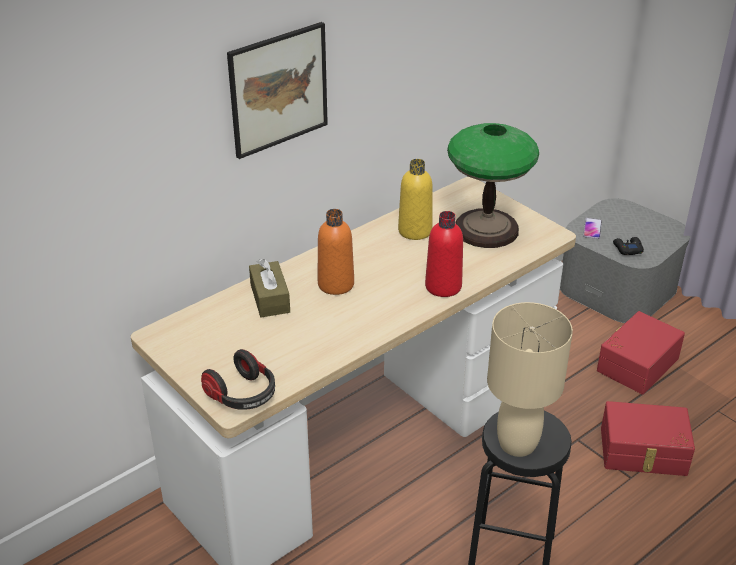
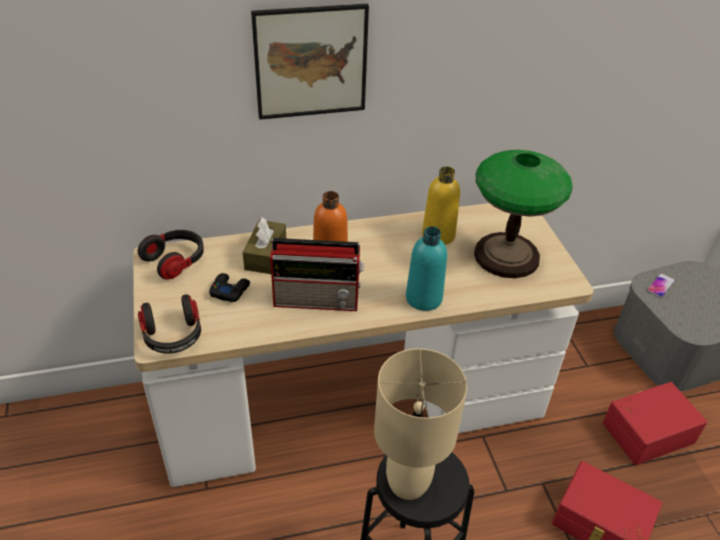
camera: 25 degrees right, 5 degrees up
red bottle [425,211,463,297] -> turquoise bottle [406,226,447,311]
black game controller [613,237,644,255] -> black game controller moved to [209,273,250,302]
none -> headphones [138,230,204,280]
none -> radio [270,238,364,311]

